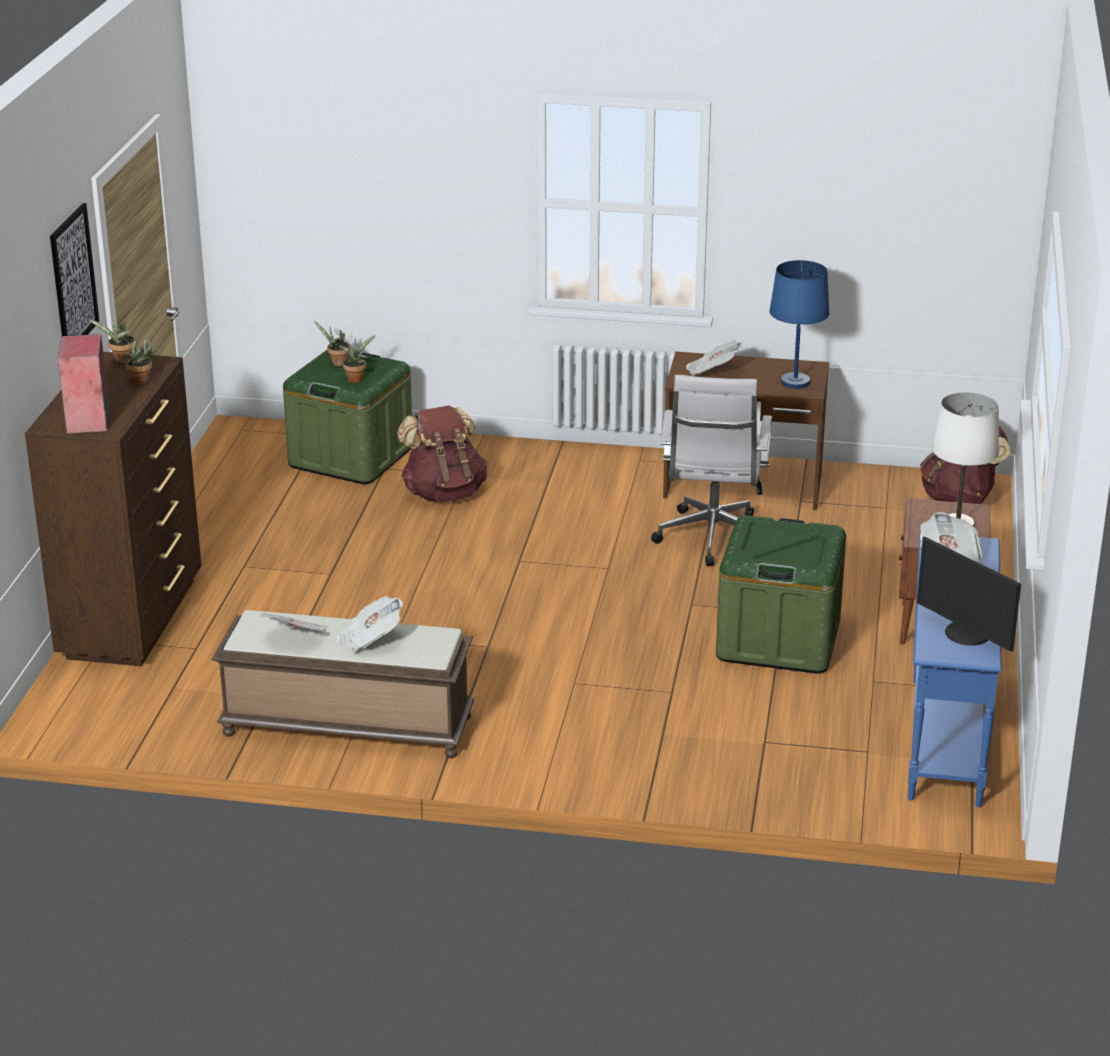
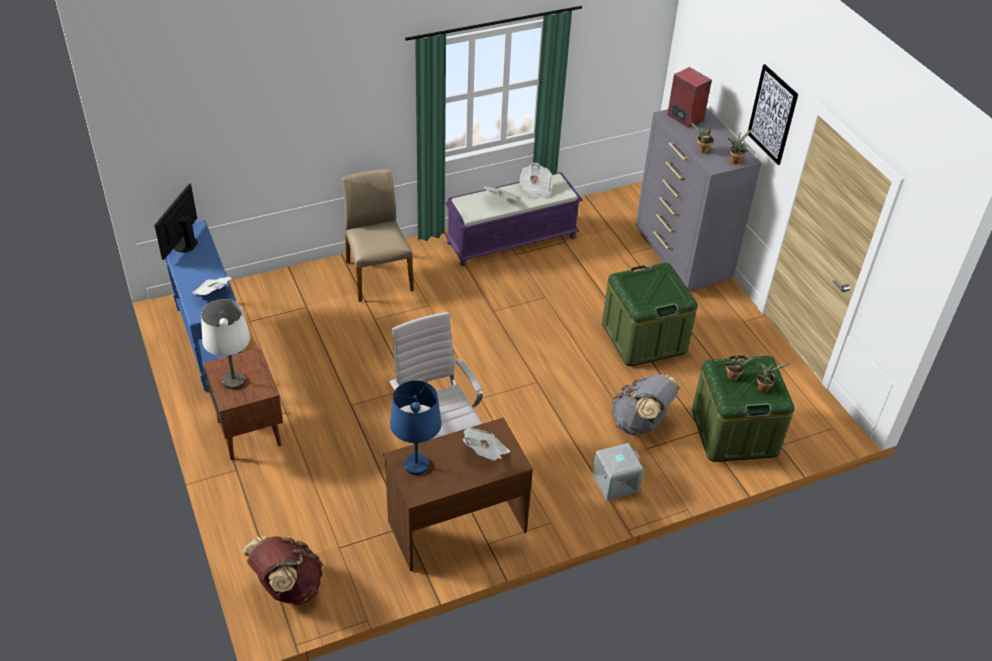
camera: 145 degrees right, 15 degrees up
brown dresser [25,352,202,666] -> grey dresser [636,107,762,291]
brown bench [212,610,474,758] -> purple bench [445,172,583,266]
brown backpack [397,405,487,502] -> grey backpack [612,375,681,436]
green storage box [716,515,846,674] -> green storage box moved to [602,263,698,366]
monitor [917,536,1021,652] -> monitor turned 90 degrees counterclockwise [154,184,198,260]
none -> beige chair [342,169,414,302]
none -> grey storage box [593,443,644,501]

